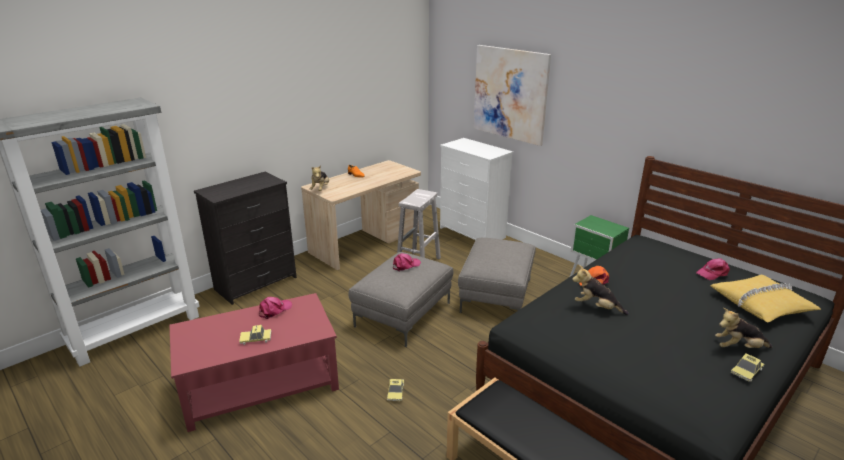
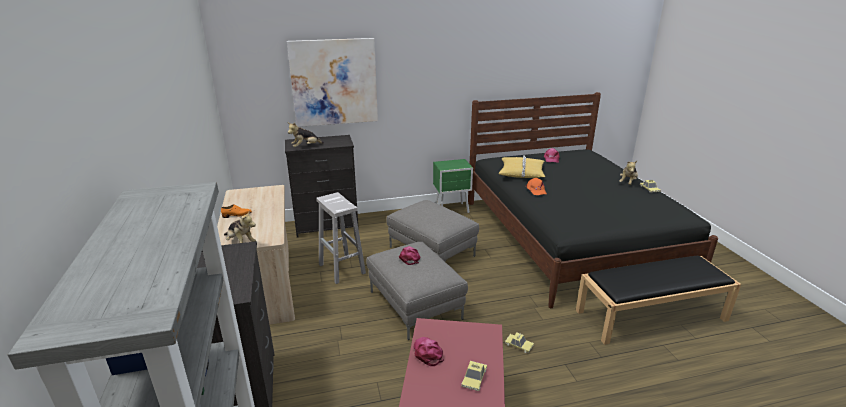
camera: 60 degrees left, 0 degrees up
white dresser [440,138,513,240] -> black dresser [285,135,359,238]
plush toy [572,265,629,315] -> plush toy moved to [287,122,324,147]
yellow pillow [710,275,821,323] -> yellow pillow moved to [499,155,545,178]

